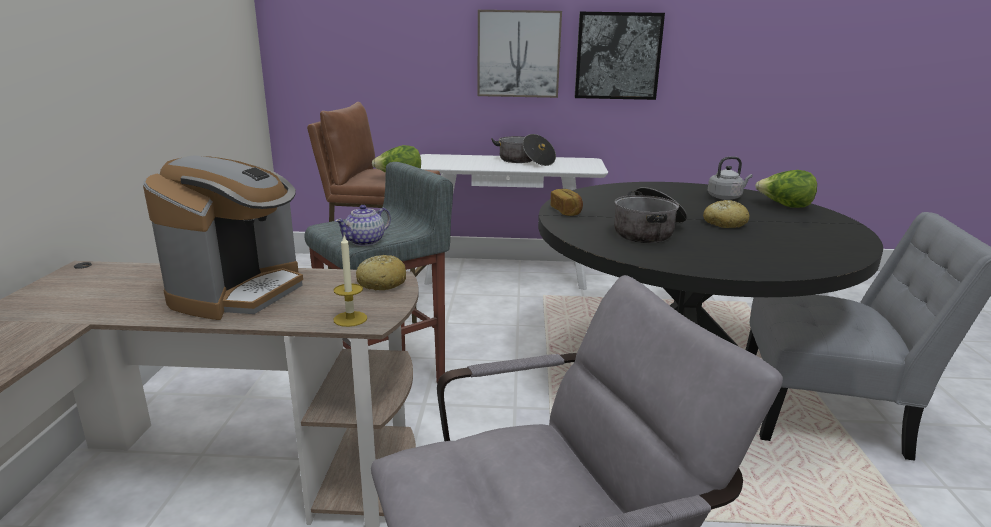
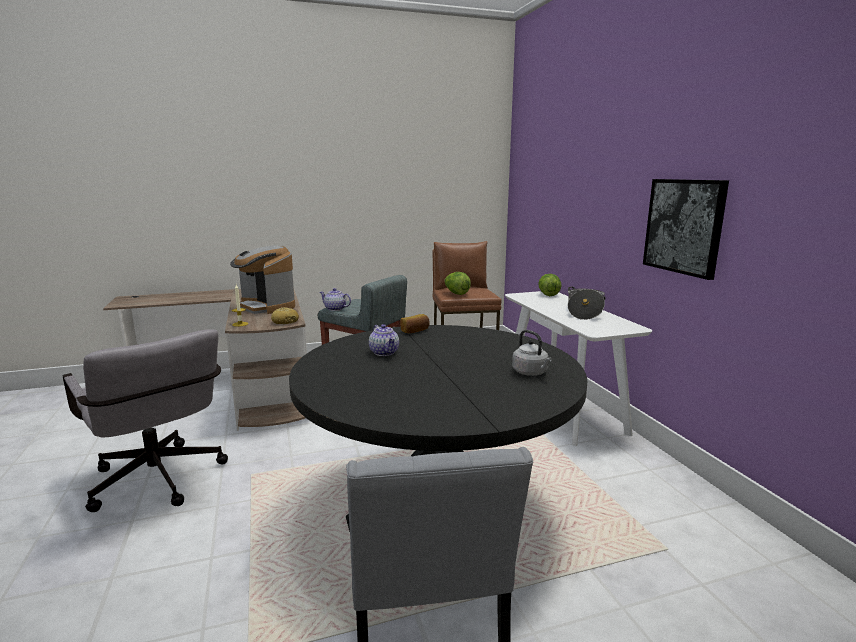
camera: 70 degrees right, 5 degrees down
coffee machine [143,156,303,320] -> coffee machine turned 45 degrees clockwise [230,245,295,314]
picture [477,10,562,98] -> none
cooking pot [614,187,688,243] -> teapot [369,324,399,356]
bread [703,200,750,228] -> none
lettuce [755,170,817,208] -> lettuce moved to [538,274,561,296]

